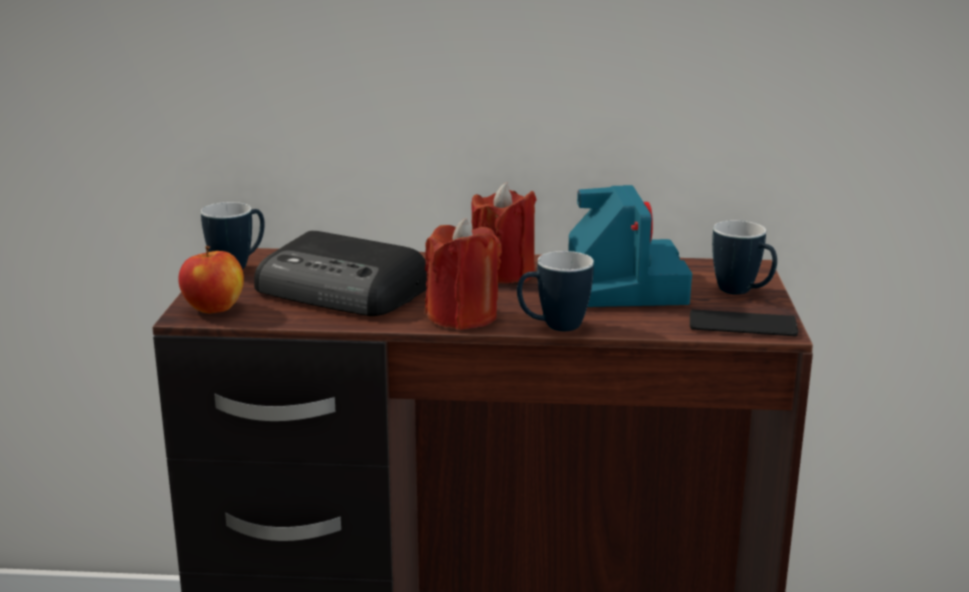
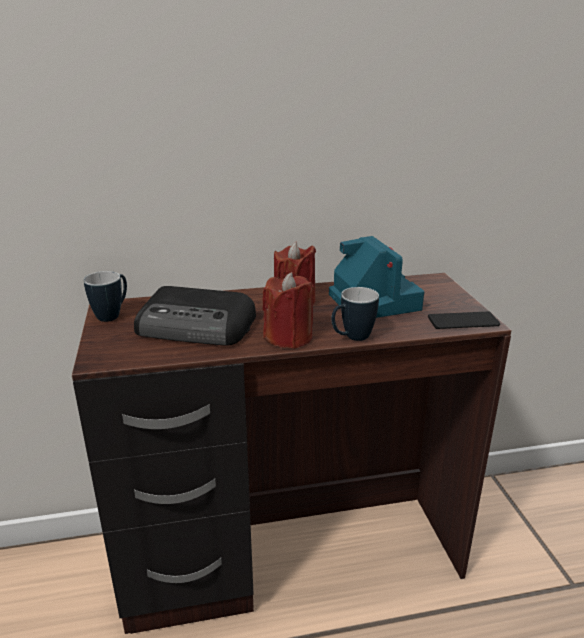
camera: 15 degrees left, 5 degrees up
apple [178,246,244,313] -> none
mug [712,220,777,295] -> none

